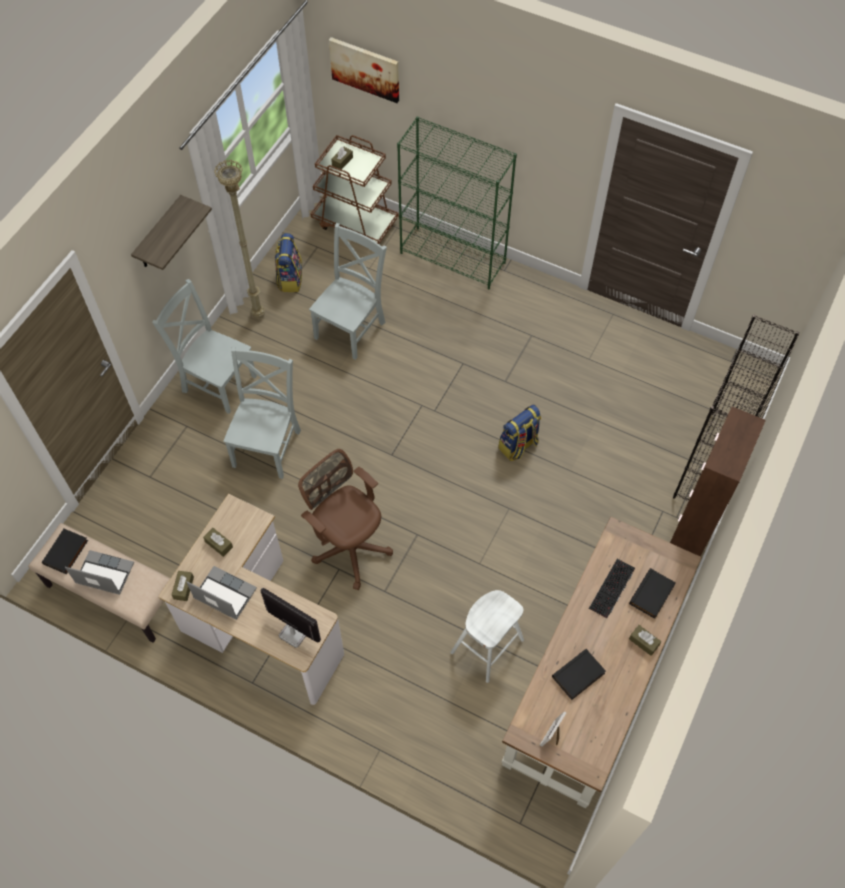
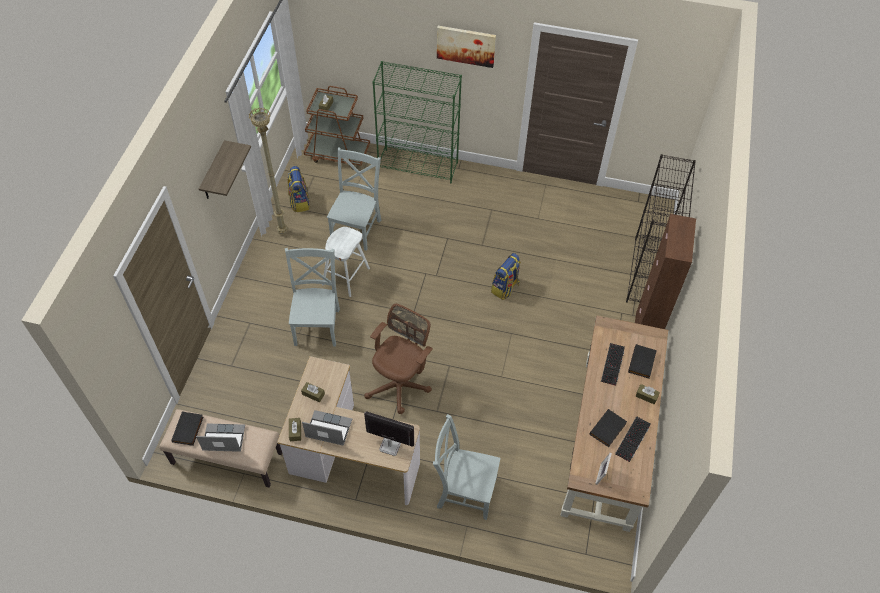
camera: 15 degrees left, 5 degrees down
grey chair [152,279,257,414] -> grey chair moved to [433,414,500,520]
brown office chair [298,449,393,590] -> brown office chair turned 90 degrees clockwise [364,304,433,414]
picture [329,37,399,103] -> picture moved to [437,26,496,68]
white stool [450,590,524,683] -> white stool moved to [322,227,370,297]
none -> keyboard [615,416,651,462]

